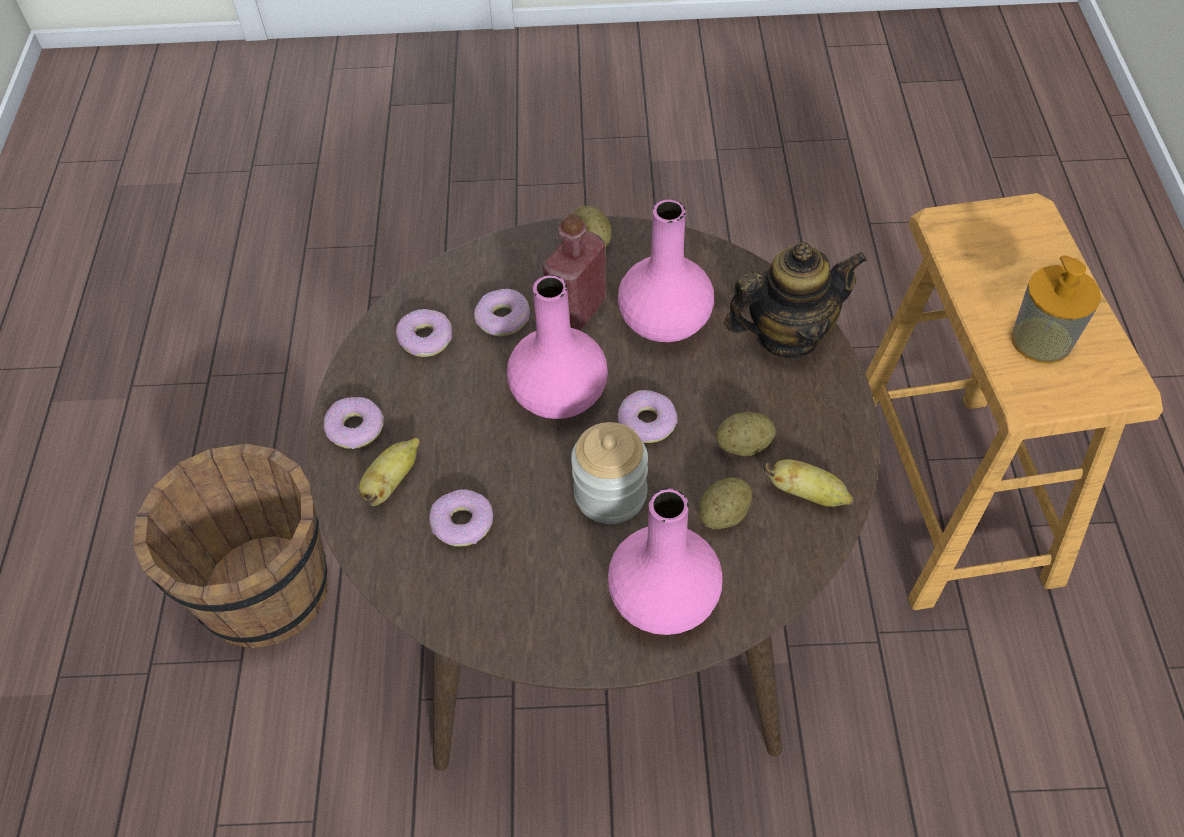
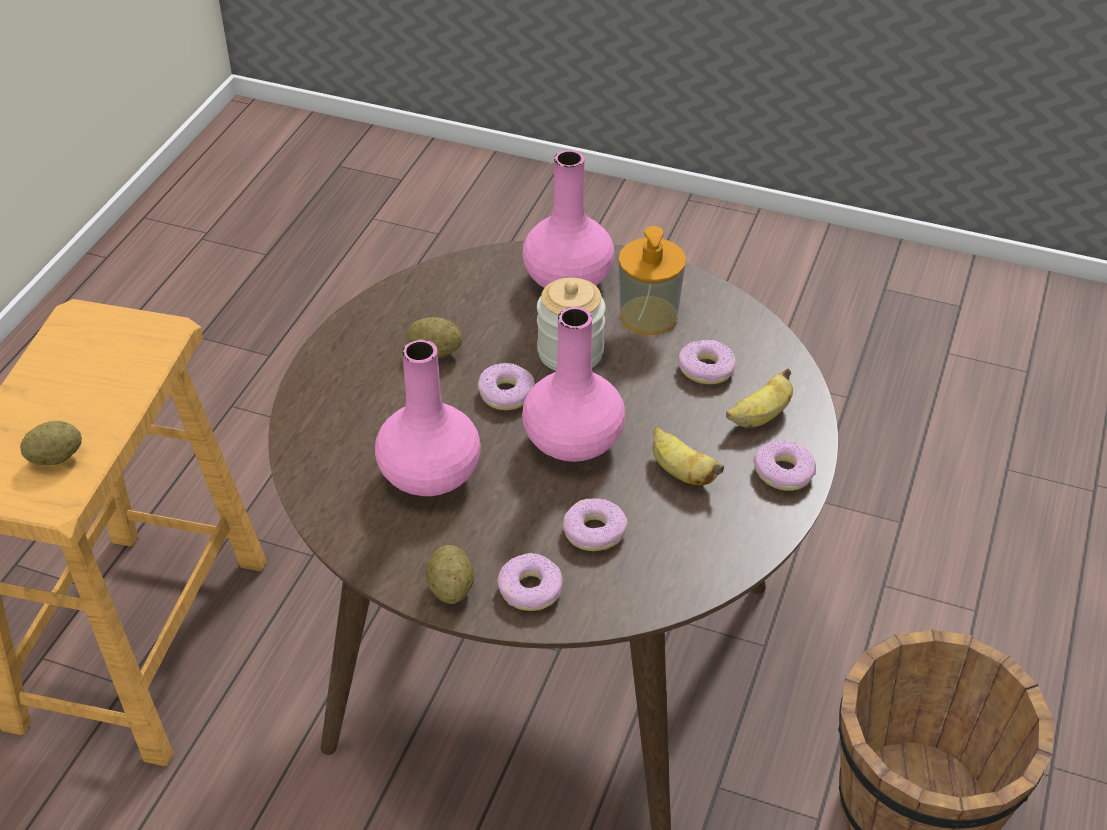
camera: 160 degrees left, 10 degrees down
donut [396,309,452,357] -> donut moved to [497,553,563,611]
red bottle [543,214,606,330] -> none
potato [699,477,752,529] -> potato moved to [20,421,82,465]
teapot [724,242,867,359] -> none
banana [764,459,854,507] -> banana moved to [653,427,724,485]
soap dispenser [1012,255,1101,364] -> soap dispenser moved to [618,226,686,335]

